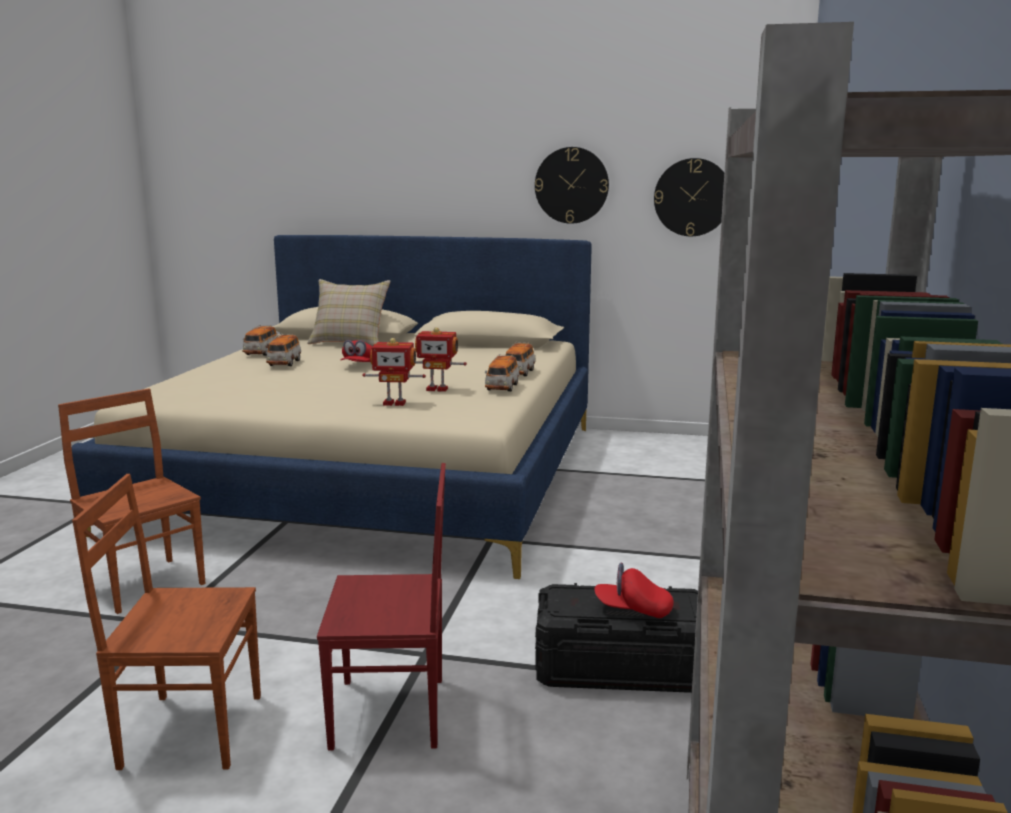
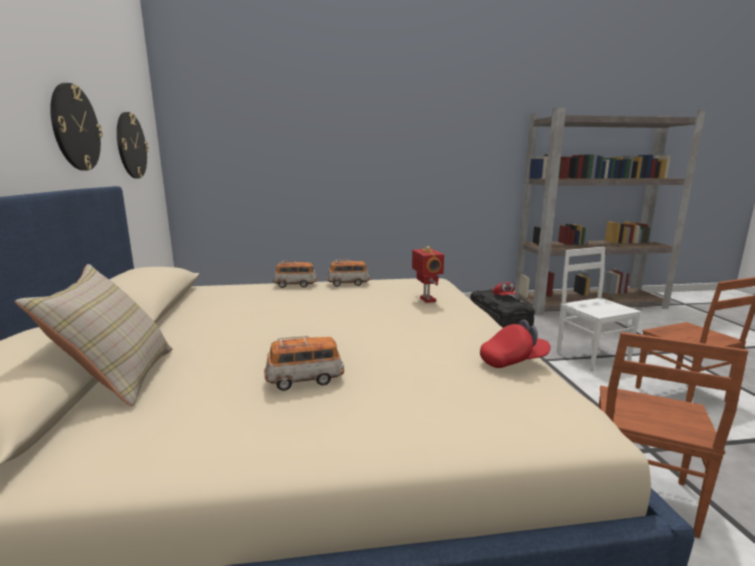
camera: 110 degrees left, 0 degrees up
toy car [242,325,278,356] -> none
red chair [317,463,446,751] -> white chair [557,247,642,371]
red cap [341,340,372,362] -> red cap moved to [480,319,551,368]
toy robot [415,327,467,392] -> none

